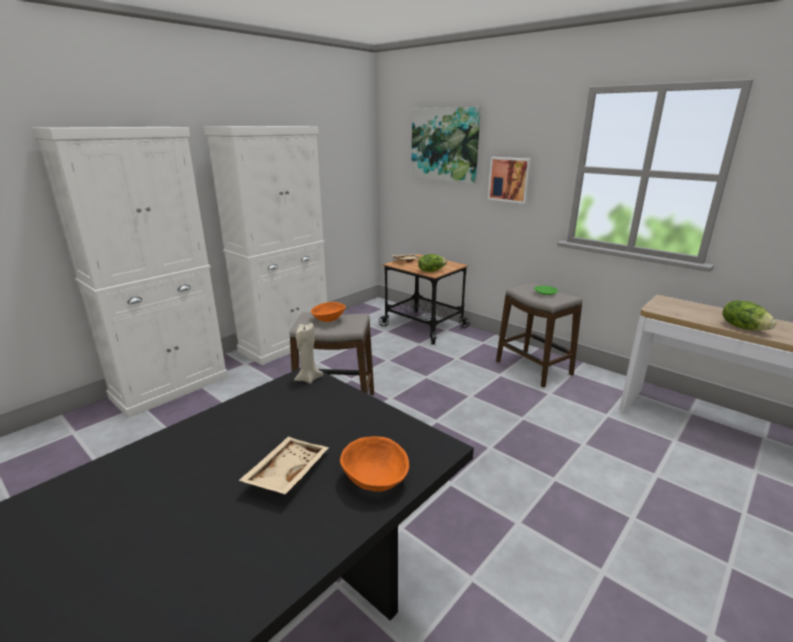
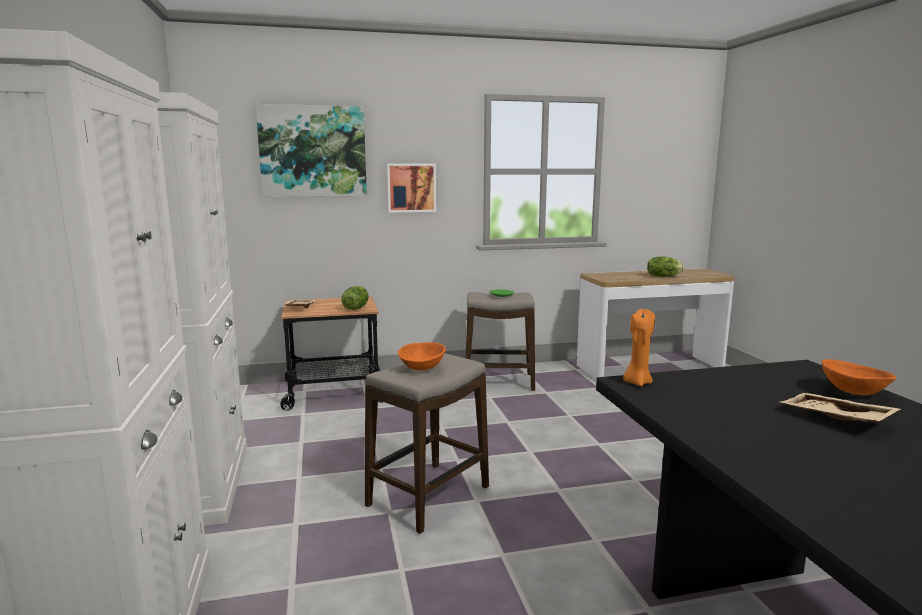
camera: 55 degrees left, 10 degrees down
beige candle [294,323,323,384] -> orange candle [623,309,655,386]

